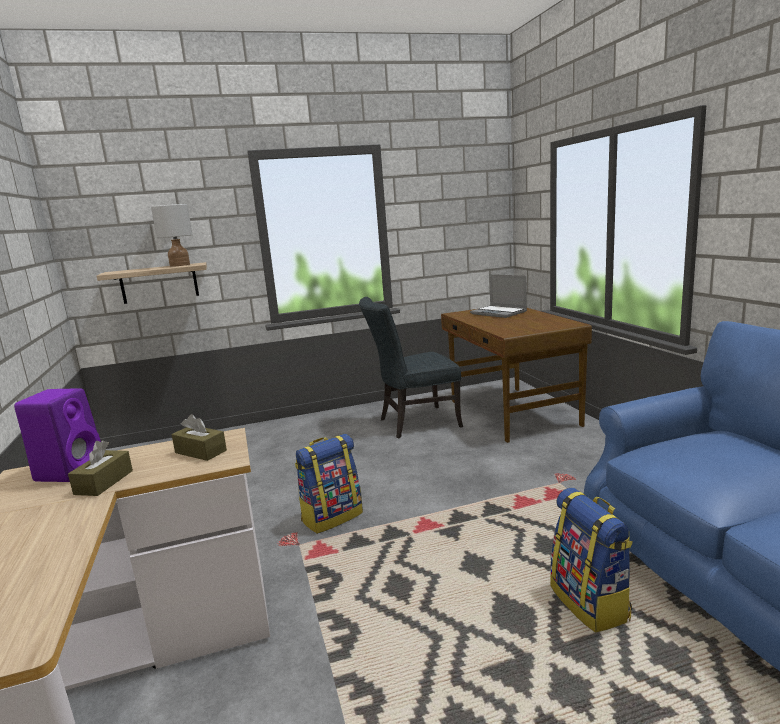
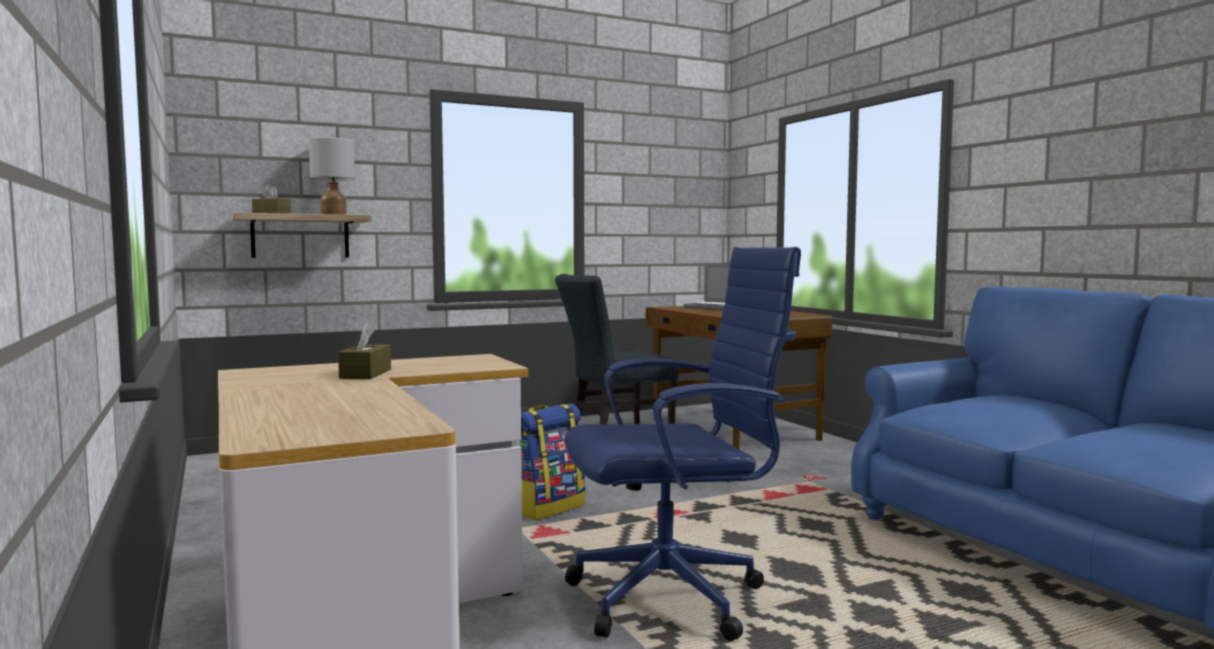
camera: 10 degrees left, 10 degrees down
purple speaker [14,388,101,482] -> none
brown tissue box [172,414,227,461] -> brown tissue box moved to [252,185,291,214]
backpack [550,488,633,633] -> none
none -> blue office chair [565,247,801,641]

